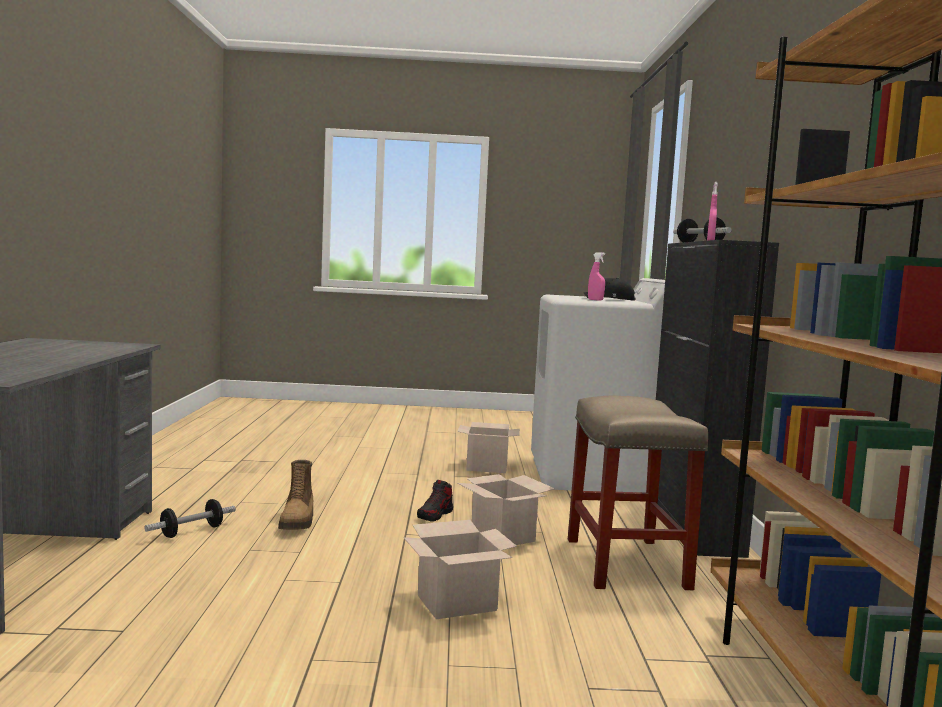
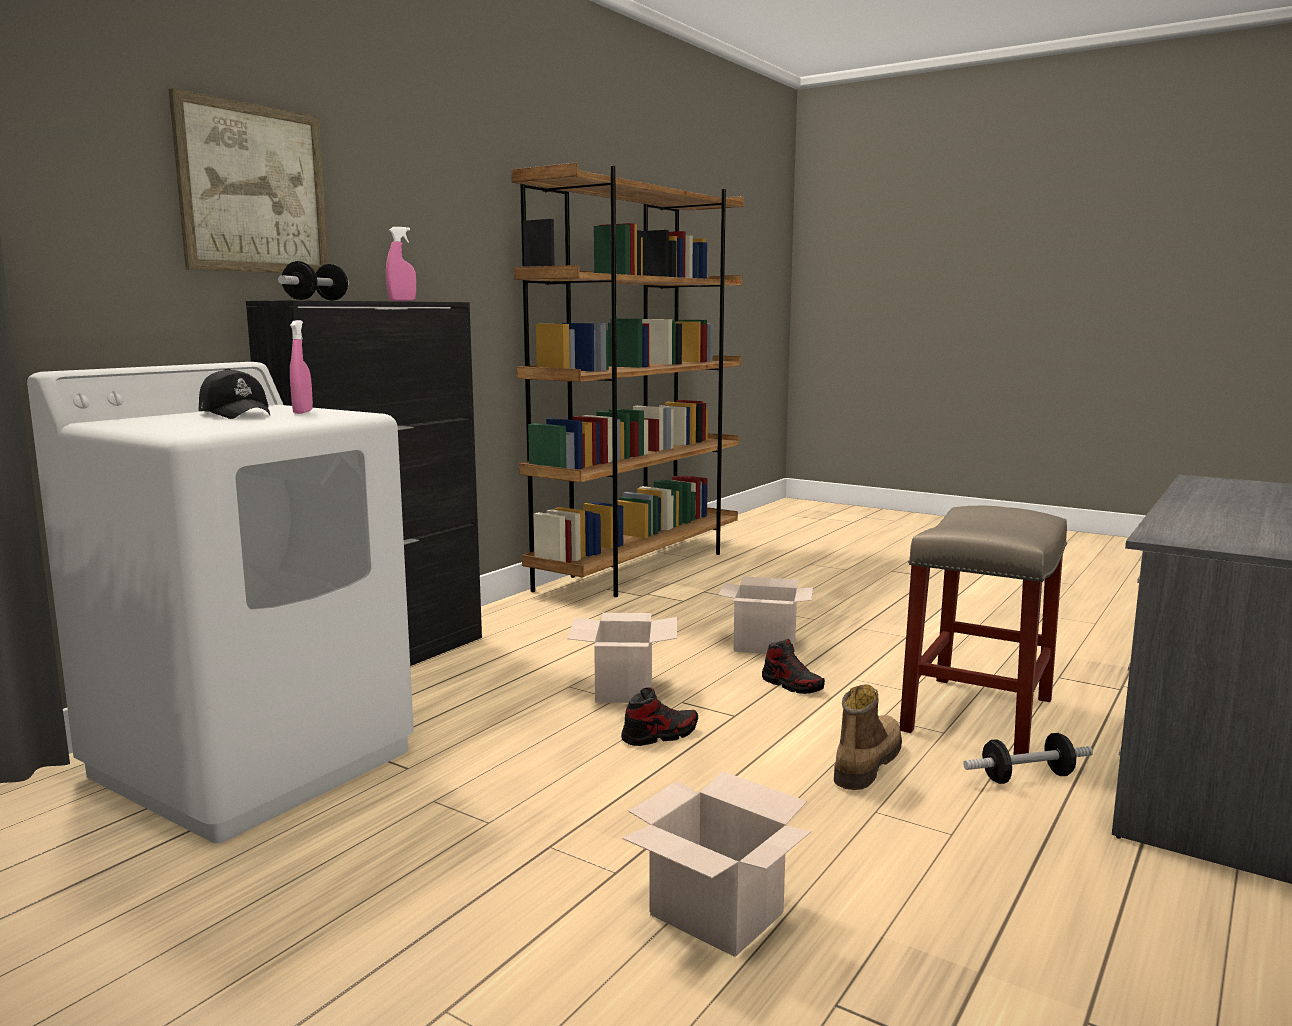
camera: 145 degrees left, 5 degrees up
cardboard box [457,422,520,473] -> cardboard box moved to [622,771,811,957]
beige stool [568,396,708,590] -> beige stool moved to [900,506,1067,755]
none -> picture [169,88,328,273]
none -> shoe [762,639,825,694]

